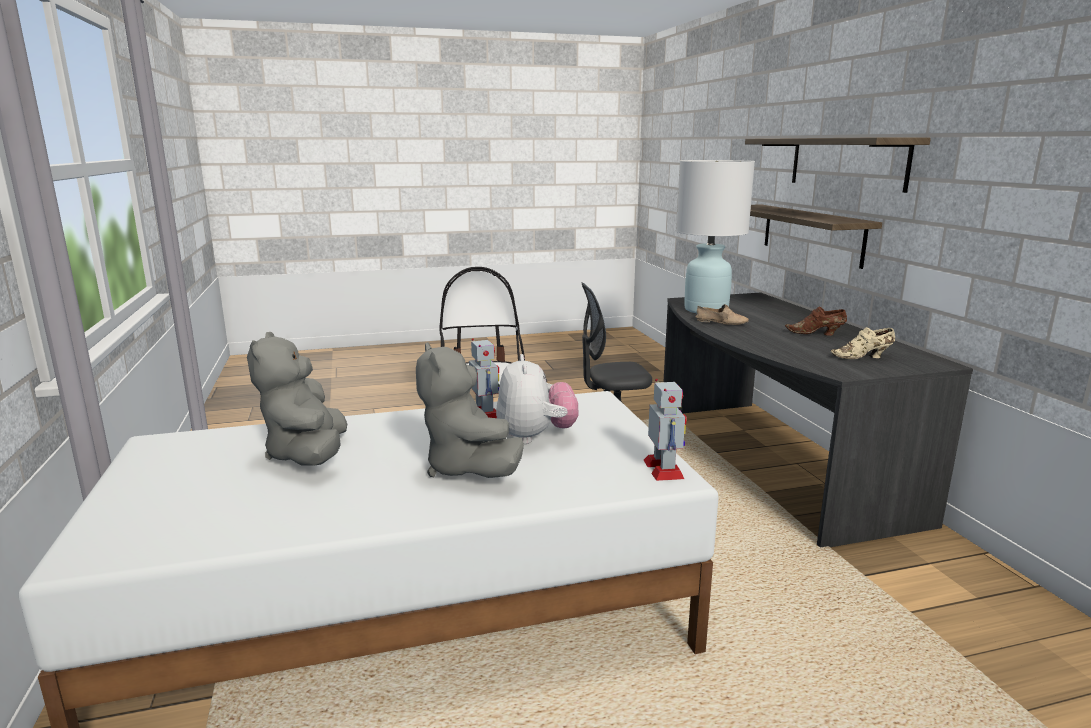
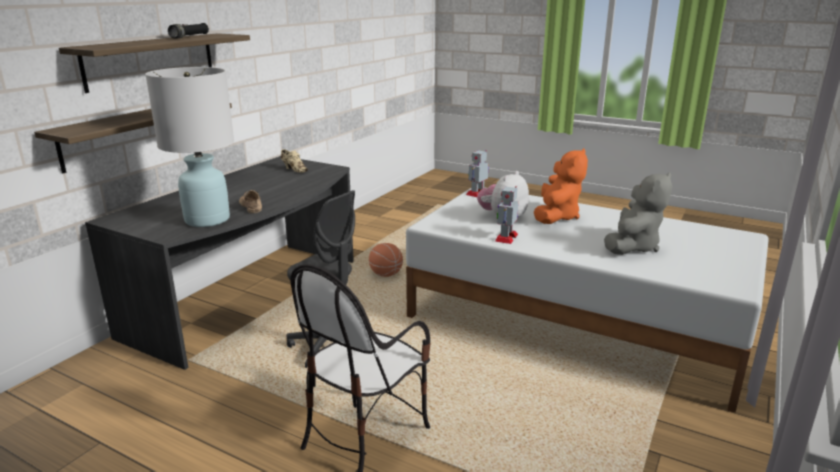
camera: 135 degrees left, 5 degrees up
grey plush toy [416,342,524,478] -> orange plush toy [534,148,588,224]
brown shoe [785,307,847,336] -> none
none -> black flashlight [168,23,209,39]
none -> basketball [369,243,403,277]

